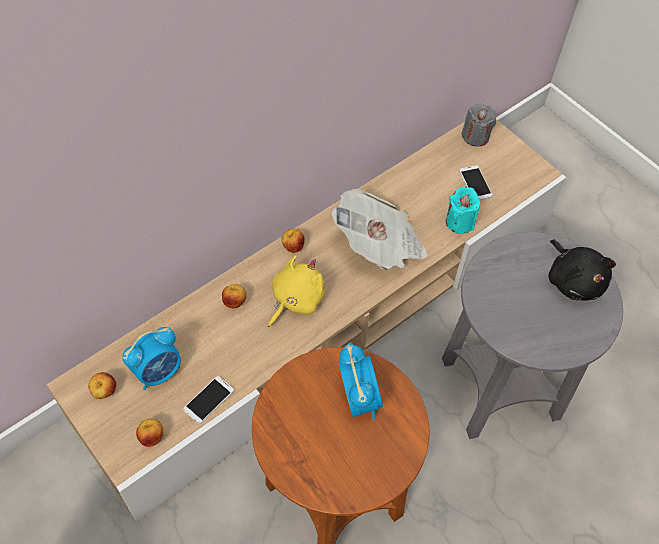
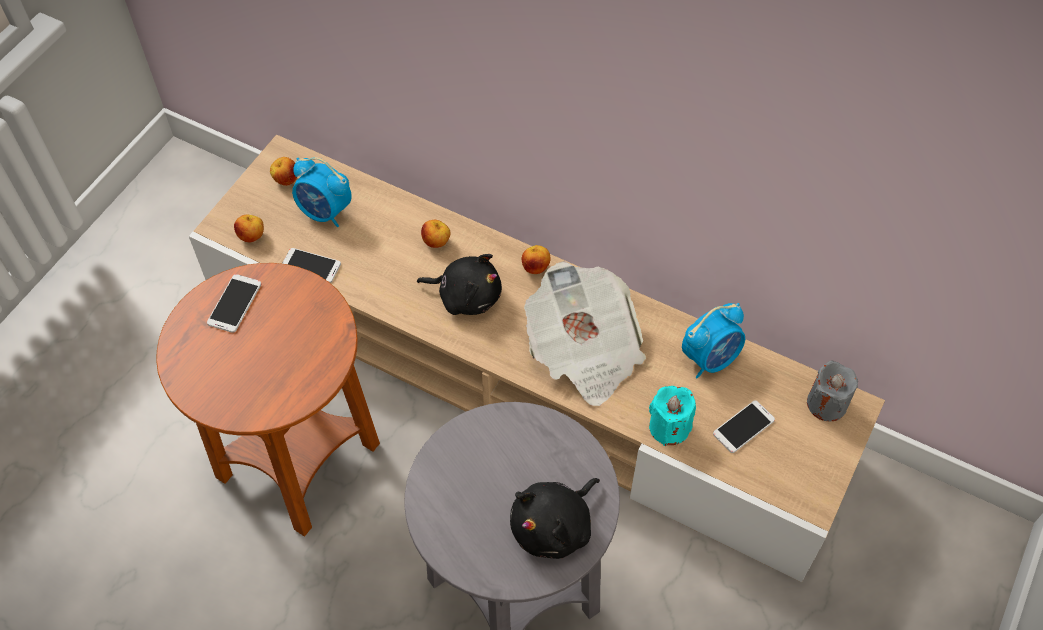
camera: 70 degrees right, 0 degrees up
yellow plush toy [268,255,325,327] -> black plush toy [417,254,502,315]
alarm clock [339,343,383,420] -> alarm clock moved to [682,303,745,379]
none -> phone [207,274,261,333]

